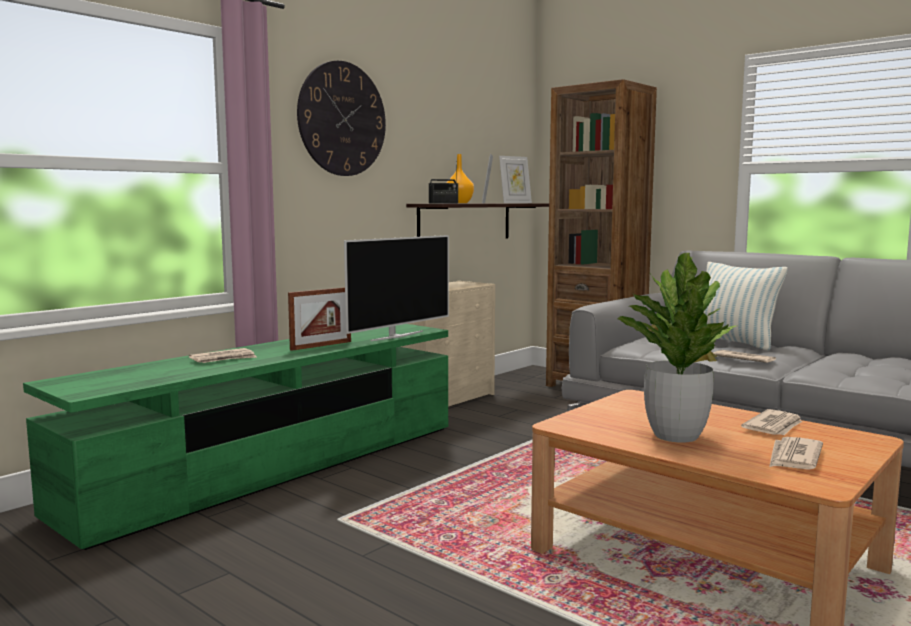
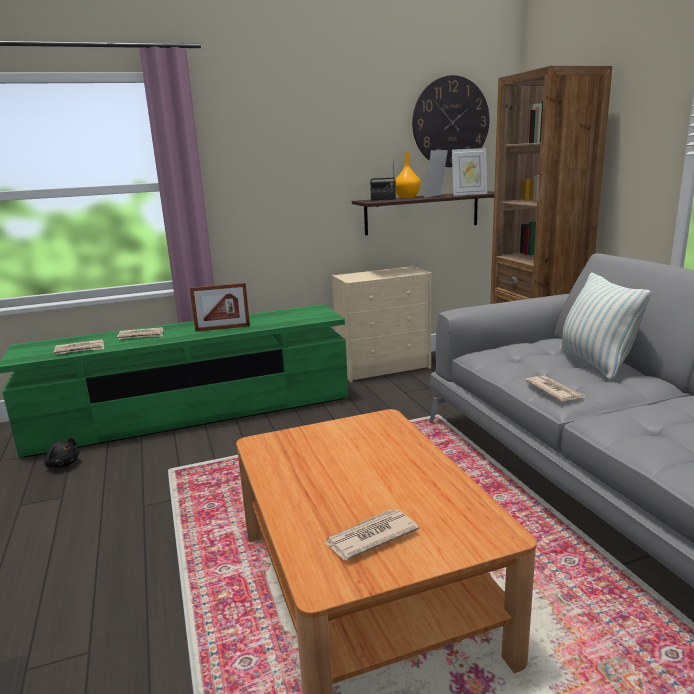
camera: 30 degrees right, 10 degrees up
wall clock [297,61,386,176] -> wall clock moved to [412,75,489,167]
television [344,235,449,341] -> none
potted plant [617,253,736,443] -> none
newspaper [741,409,802,435] -> newspaper moved to [54,339,104,354]
none -> black plush toy [44,438,79,468]

